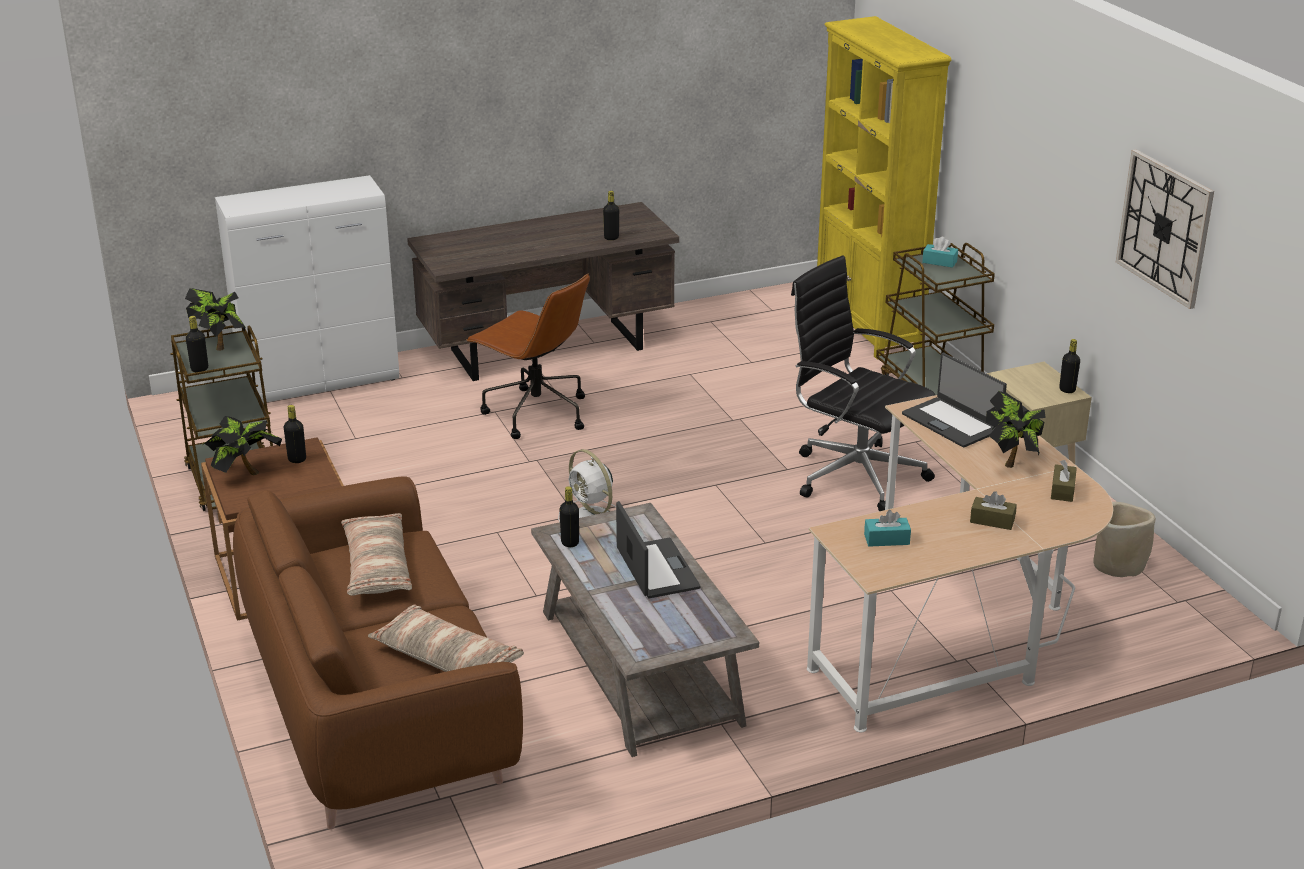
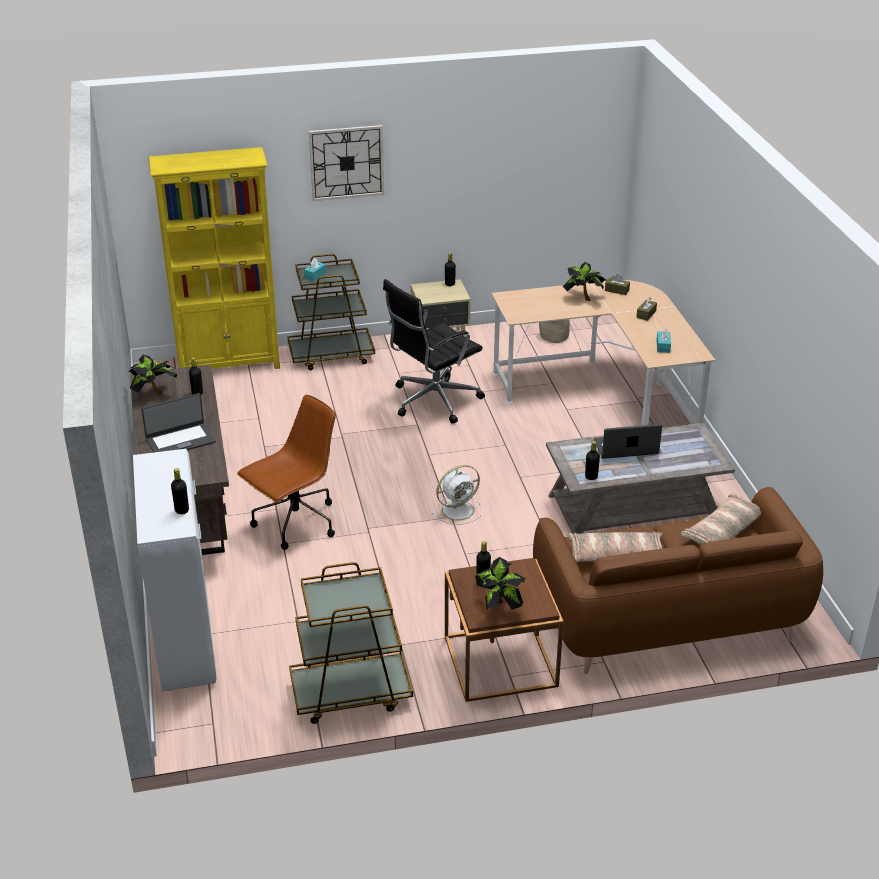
camera: 80 degrees left, 5 degrees up
potted plant [185,288,245,351] -> potted plant moved to [128,355,177,395]
black bottle [186,316,208,372] -> black bottle moved to [171,468,189,514]
laptop [902,353,1007,448] -> laptop moved to [141,393,216,452]
wall clock [1116,149,1214,309] -> wall clock moved to [309,125,384,201]

